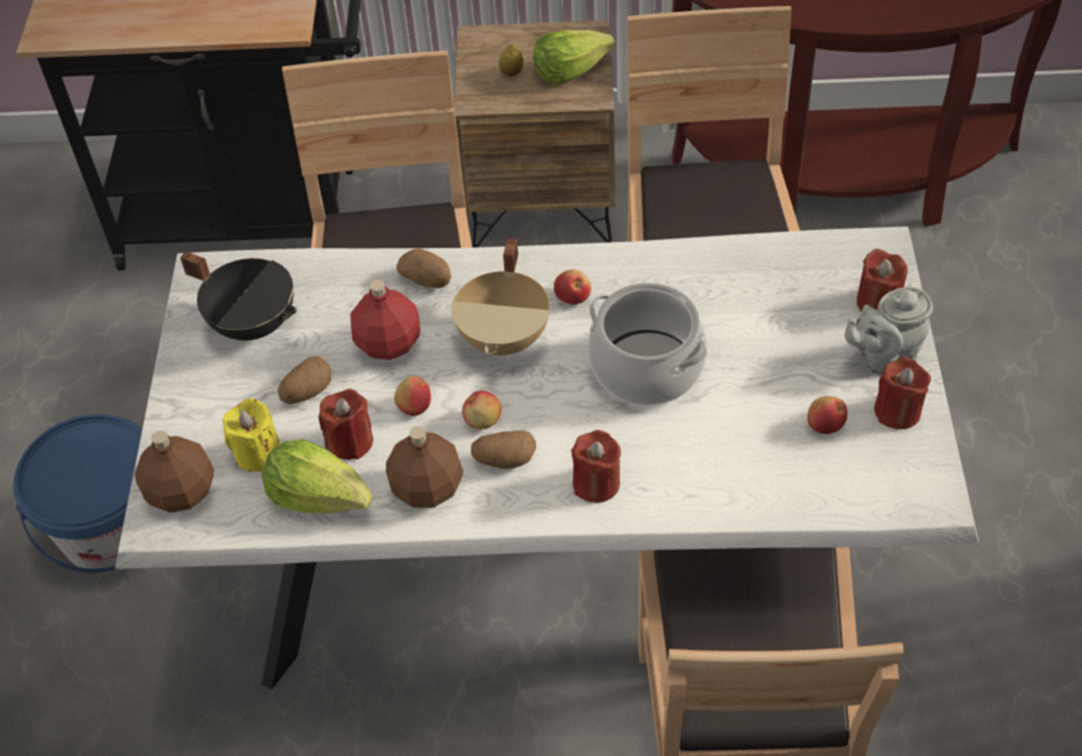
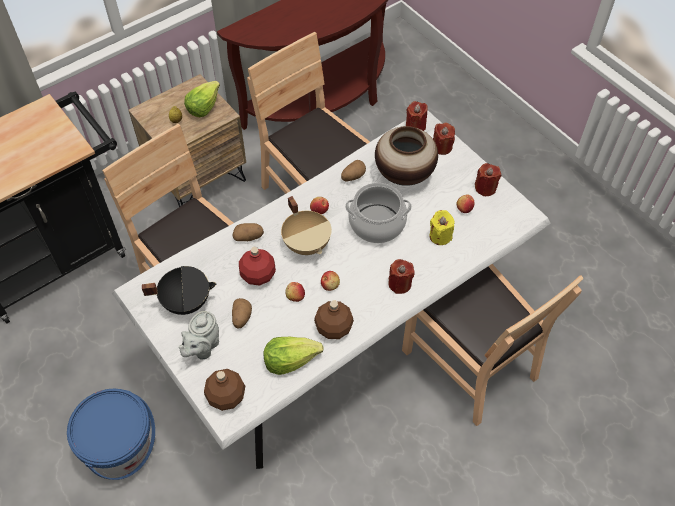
camera: 40 degrees left, 5 degrees up
yellow candle [222,398,280,472] -> yellow candle moved to [429,210,454,245]
red candle [319,389,373,460] -> red candle moved to [406,101,428,131]
potato [471,430,536,469] -> potato moved to [341,160,366,182]
grey teapot [845,287,933,375] -> grey teapot moved to [179,311,219,360]
none -> vase [375,126,438,186]

